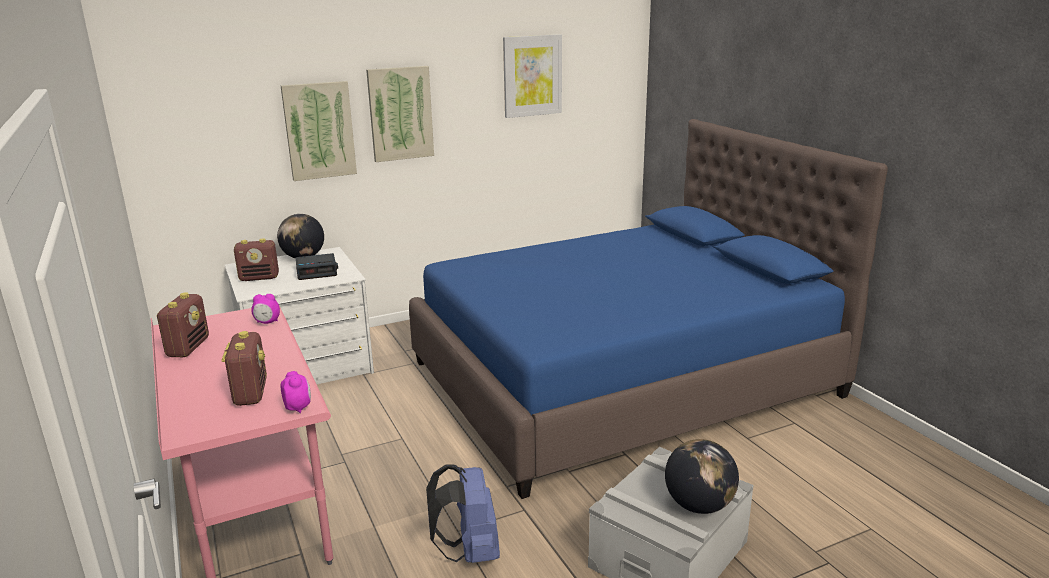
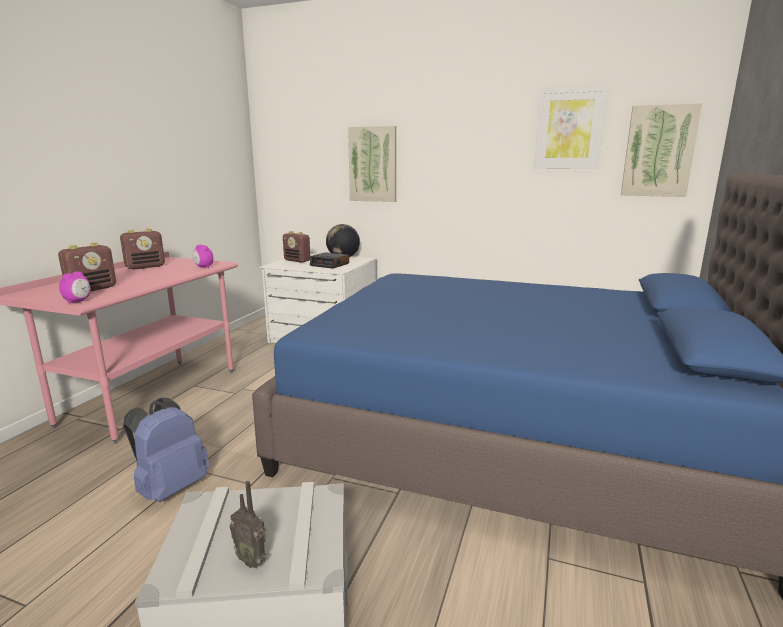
camera: 45 degrees right, 5 degrees down
picture [366,66,434,162] -> picture moved to [621,103,702,197]
globe [665,439,739,514] -> radio [230,481,268,568]

